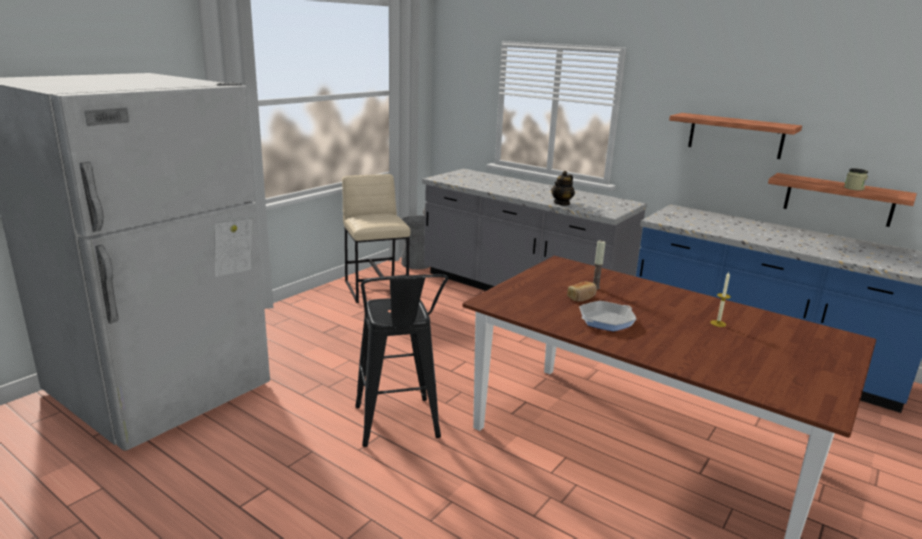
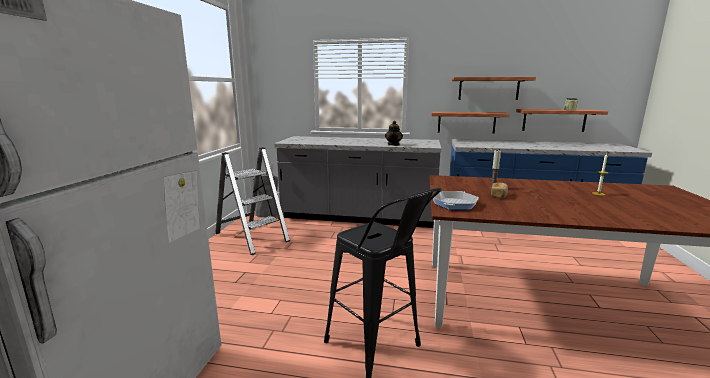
camera: 25 degrees left, 5 degrees down
beige chair [342,174,410,303] -> grey step ladder [216,147,290,255]
frying pan [579,301,636,331] -> frying pan moved to [433,191,479,210]
none -> shelf [431,112,510,134]

